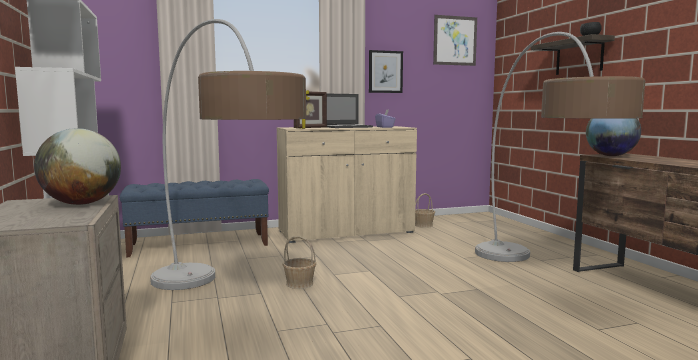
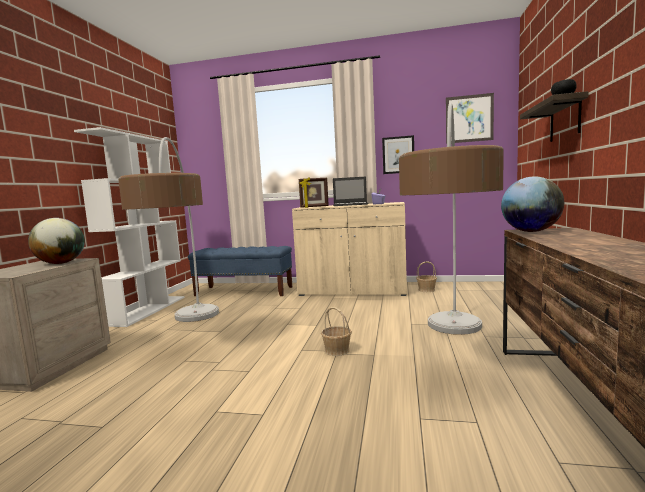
camera: 30 degrees right, 0 degrees up
basket [283,236,316,289] -> basket moved to [321,307,352,356]

